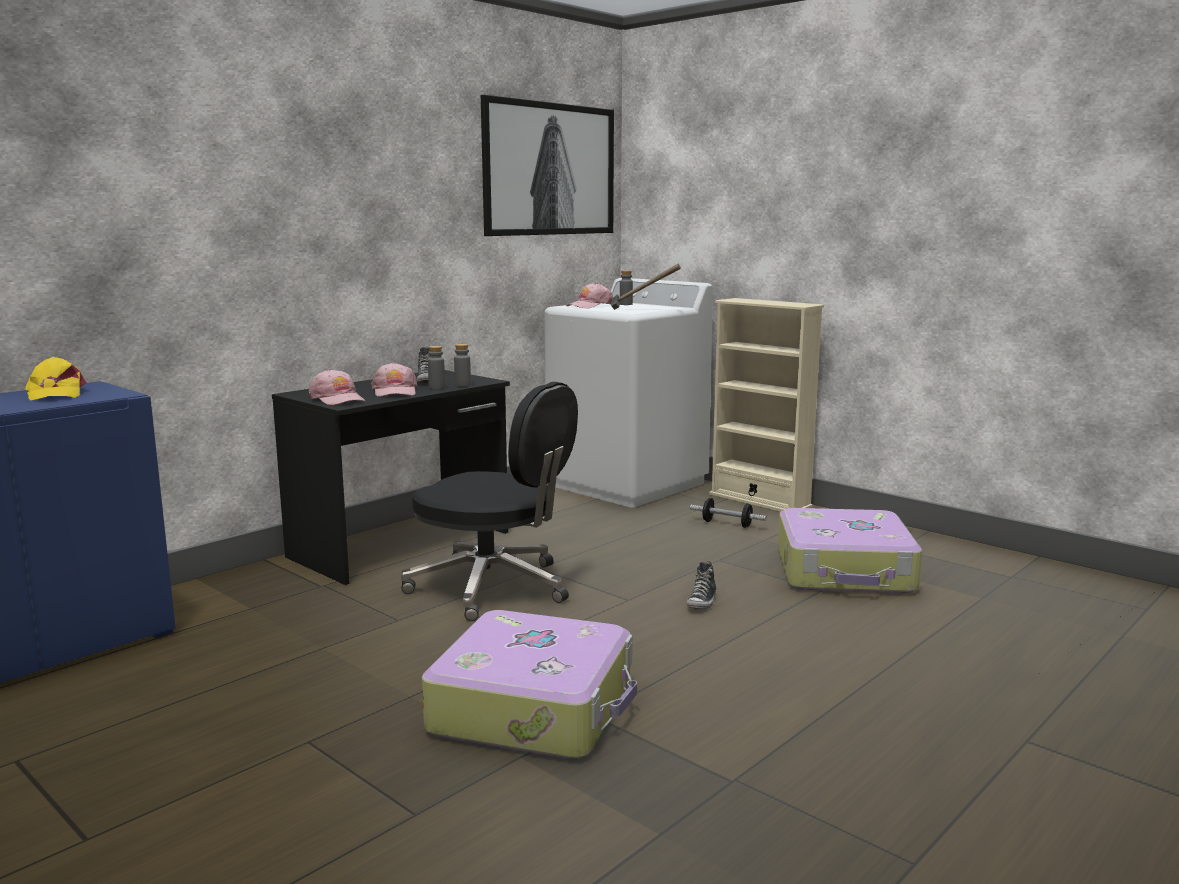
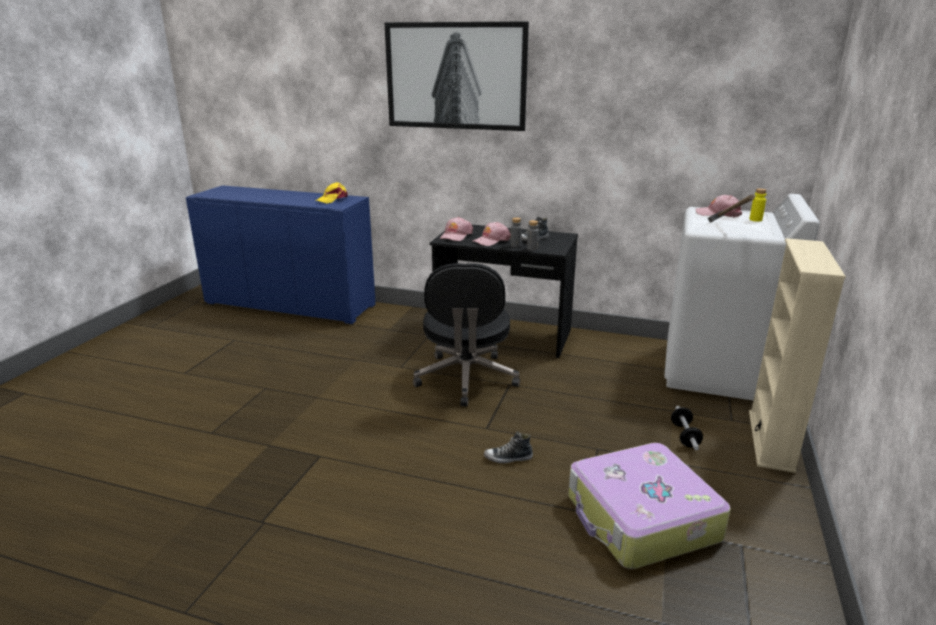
camera: 65 degrees right, 10 degrees up
suitcase [422,610,637,759] -> none
picture [481,95,614,236] -> picture moved to [384,22,529,131]
grey bottle [620,270,633,305] -> yellow bottle [749,188,767,222]

